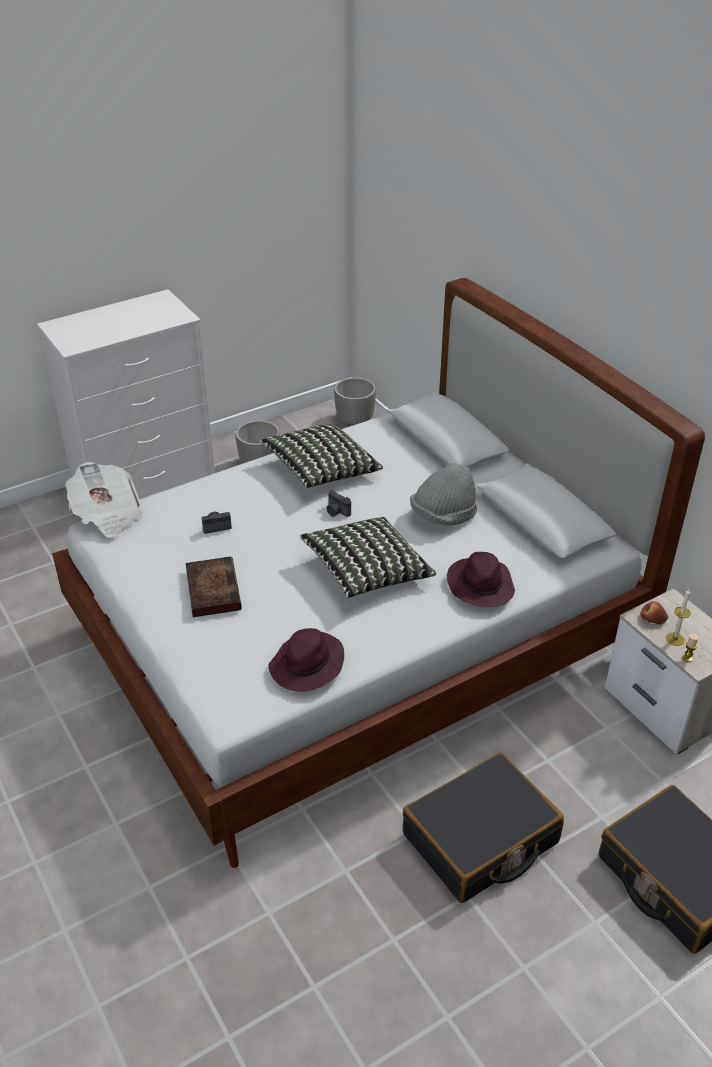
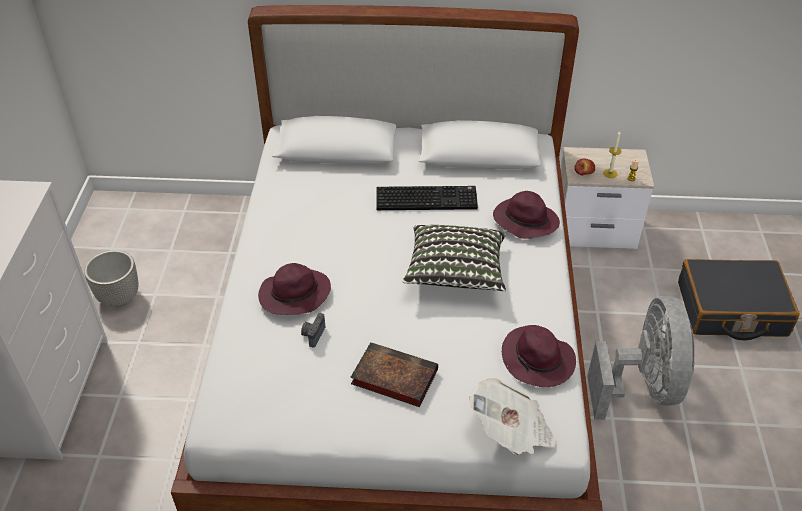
camera: 55 degrees left, 5 degrees up
newspaper [65,462,143,538] -> newspaper moved to [469,378,557,455]
pillow [260,424,383,488] -> none
camera [327,490,351,517] -> none
planter [334,377,376,426] -> none
black suitcase [403,752,564,903] -> grey fan [587,296,695,420]
grey hat [410,463,477,525] -> keyboard [376,186,478,210]
none -> purple hat [258,263,331,315]

